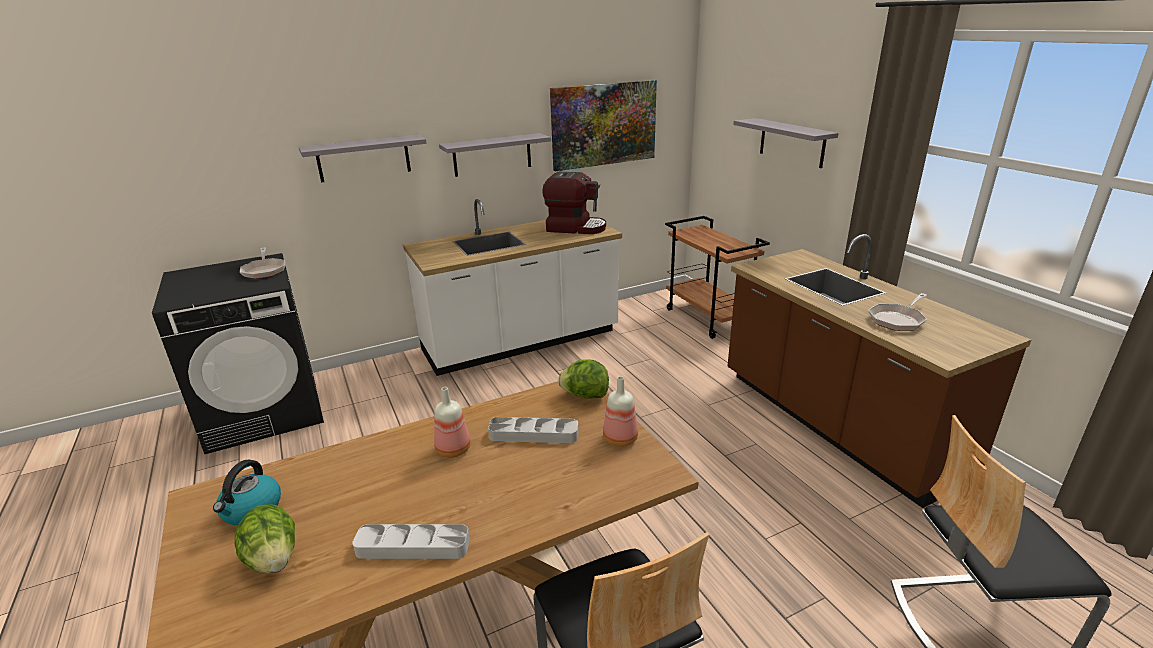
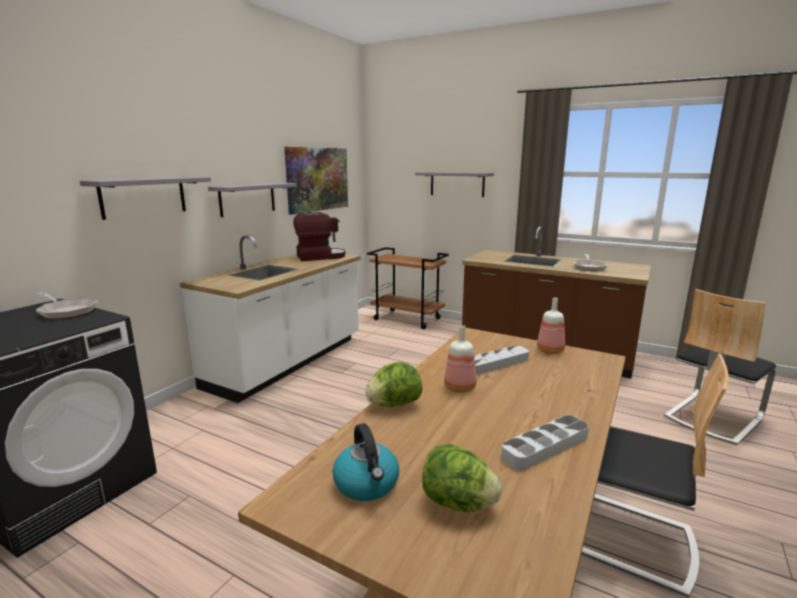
camera: 35 degrees left, 10 degrees down
lettuce [558,359,609,398] -> lettuce moved to [365,362,422,407]

